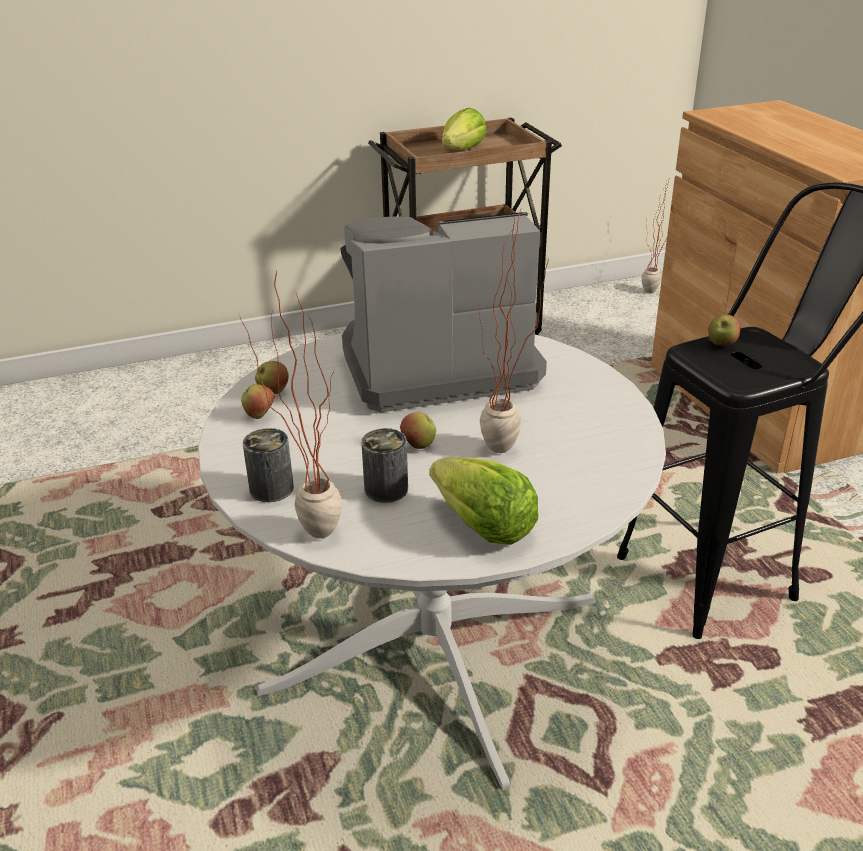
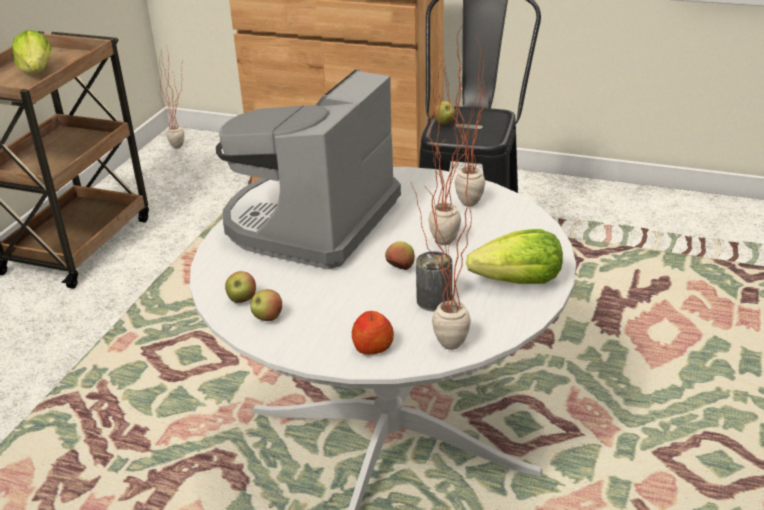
camera: 50 degrees left, 0 degrees up
can [243,428,294,502] -> apple [352,311,394,355]
none -> potted plant [439,25,486,207]

